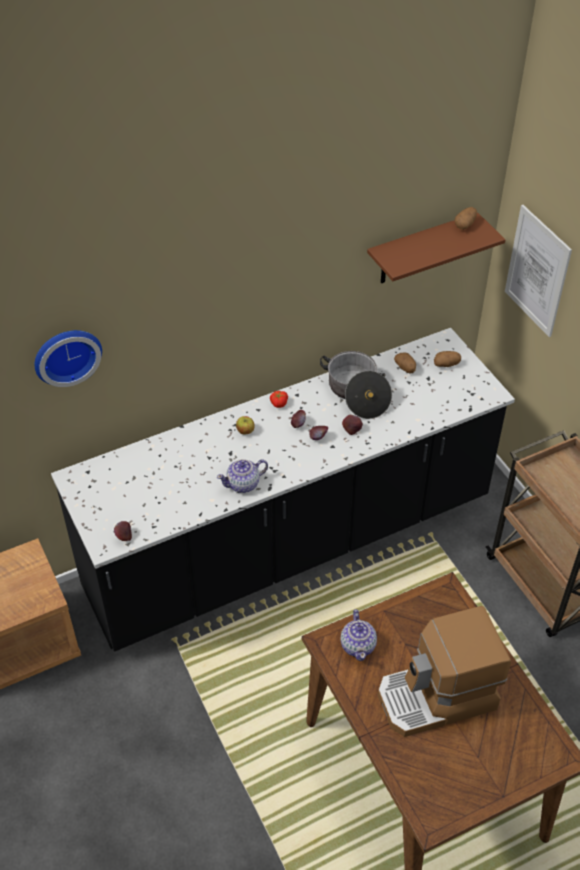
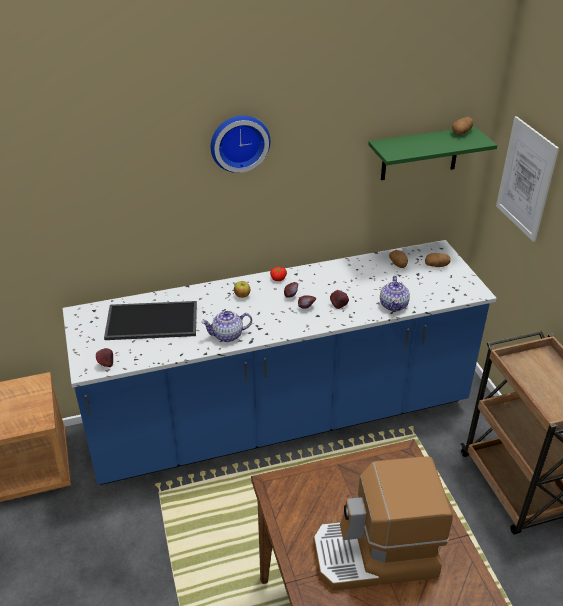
camera: 10 degrees right, 10 degrees down
wall clock [35,330,102,387] -> wall clock moved to [211,115,270,173]
black counter [51,328,515,652] -> blue counter [62,240,497,485]
cooking pot [320,351,392,419] -> none
teapot [340,609,377,661] -> teapot moved to [380,276,410,312]
brown shelf [367,213,505,283] -> green shelf [368,126,497,180]
none -> tray [104,301,197,340]

